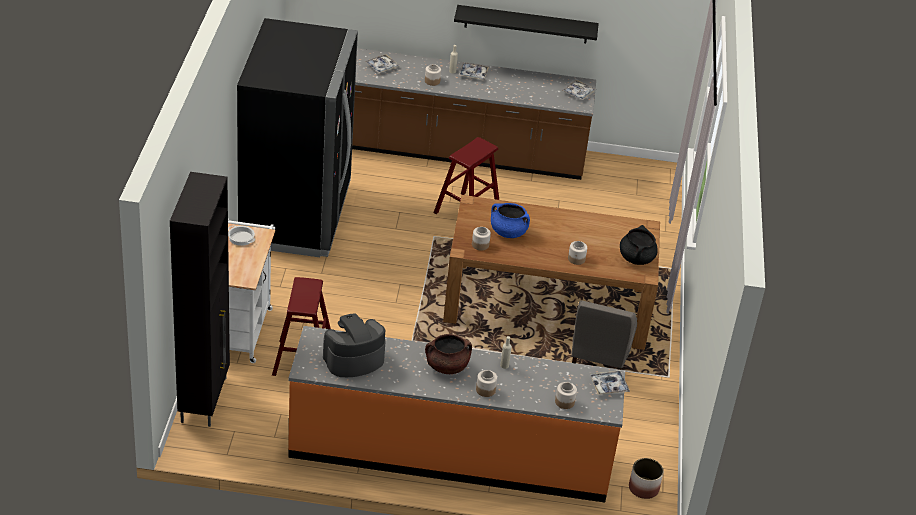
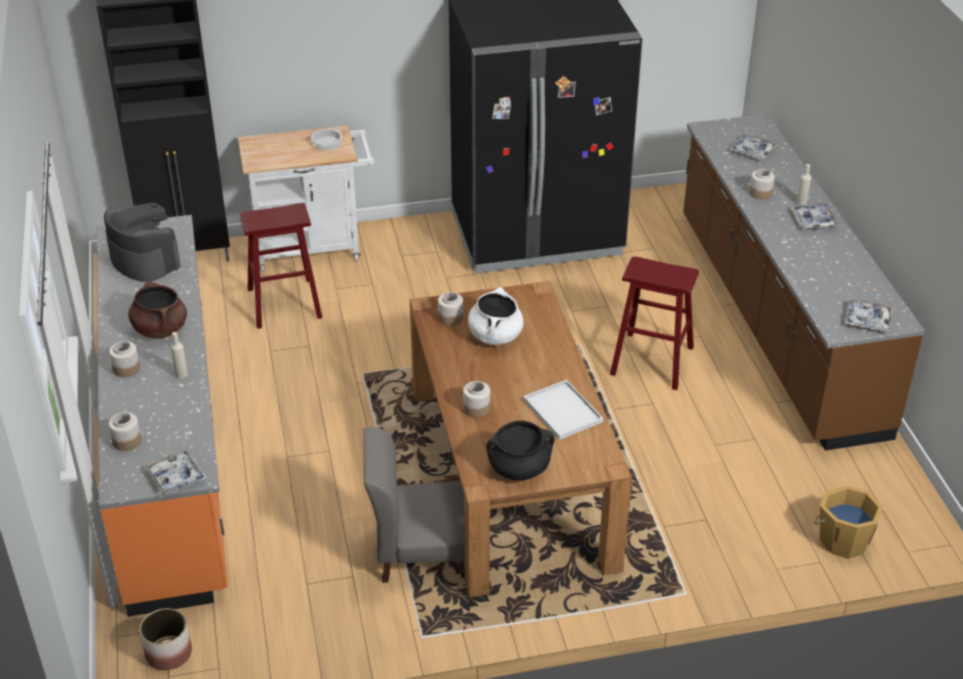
camera: 75 degrees right, 0 degrees up
black shelf [454,5,599,43] -> none
blue cooking pot [491,203,530,238] -> white cooking pot [468,287,523,345]
none -> white tray [523,380,604,440]
none -> orange bucket [814,485,884,559]

